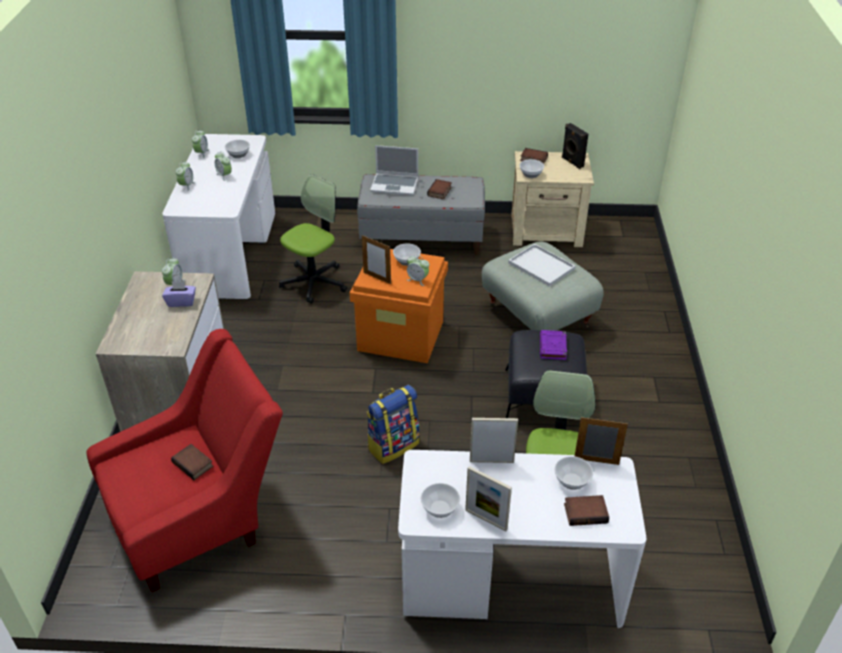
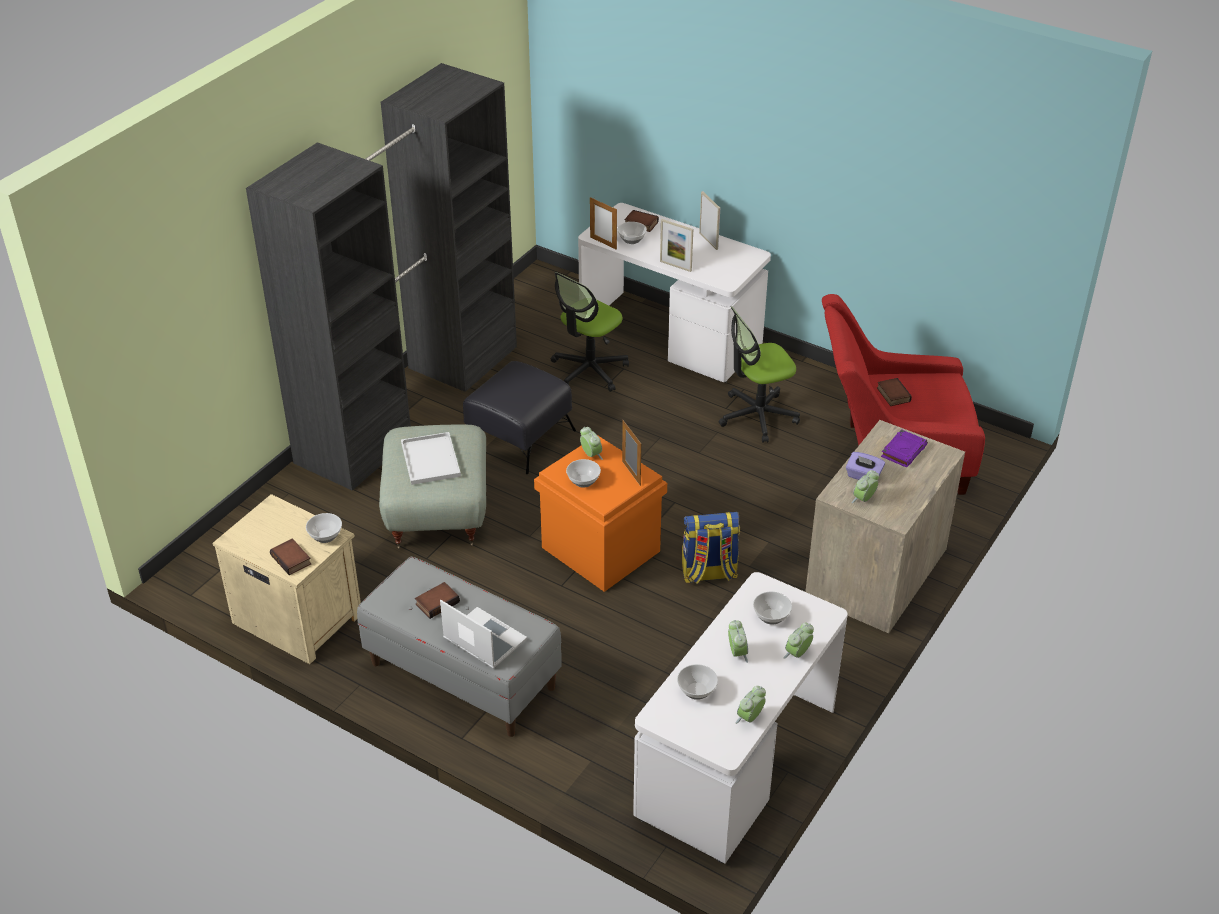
camera: 150 degrees left, 0 degrees up
office chair [279,174,347,304] -> office chair moved to [719,306,800,443]
backpack [367,385,420,464] -> backpack moved to [682,512,740,584]
bowl [421,483,460,518] -> bowl moved to [753,592,792,625]
purple book [540,330,567,360] -> purple book moved to [881,429,928,467]
black speaker [562,123,588,169] -> none
none -> black wardrobe [246,63,517,490]

